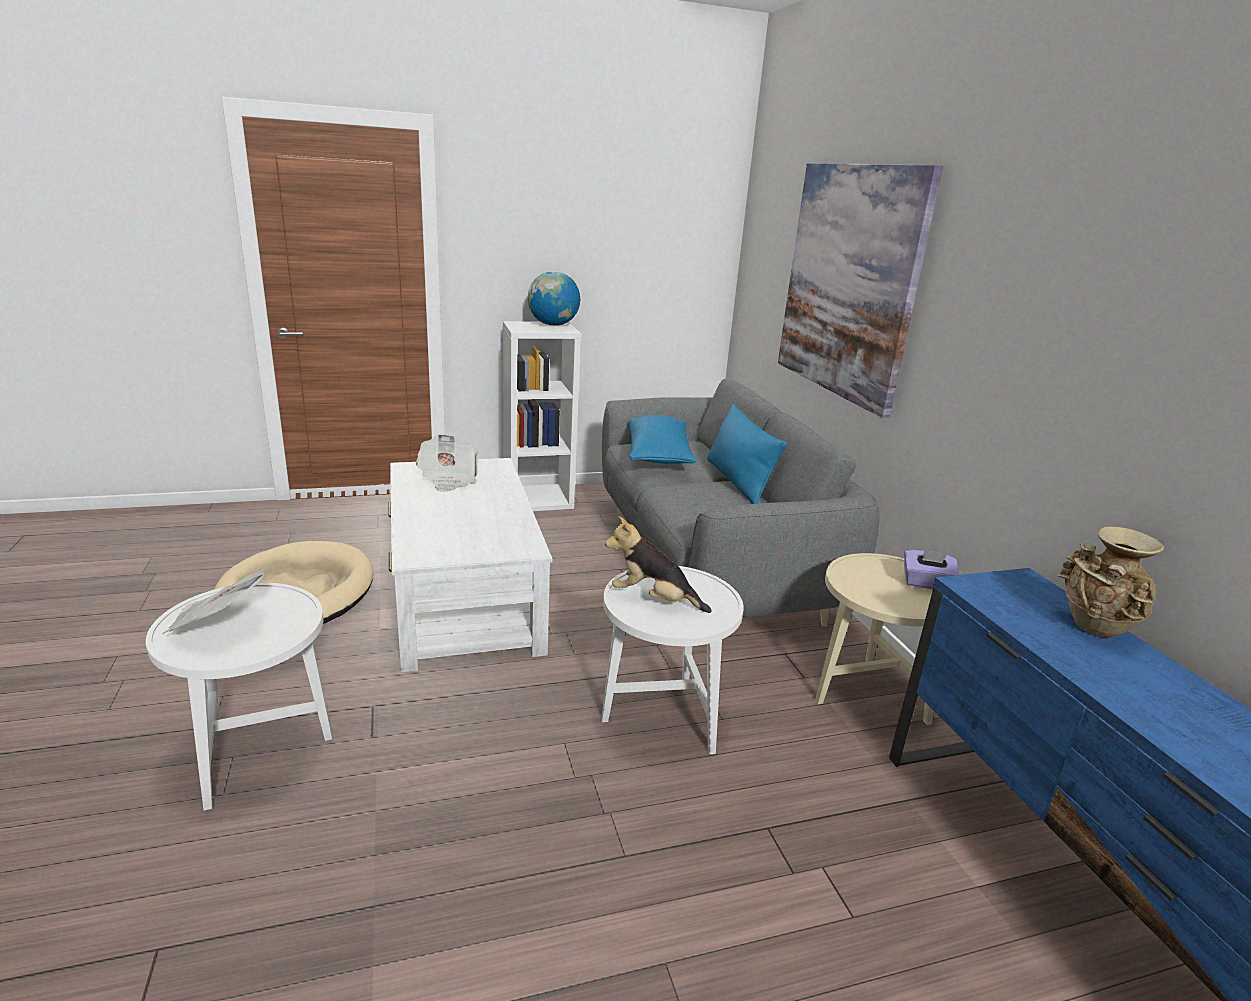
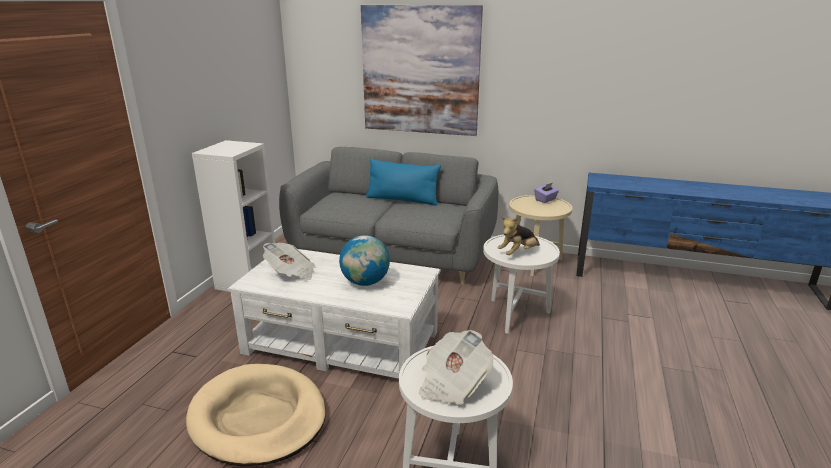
camera: 55 degrees left, 0 degrees up
globe [528,271,580,326] -> globe moved to [339,235,390,286]
blue pillow [629,415,697,464] -> none
beige vase [1057,527,1164,638] -> none

